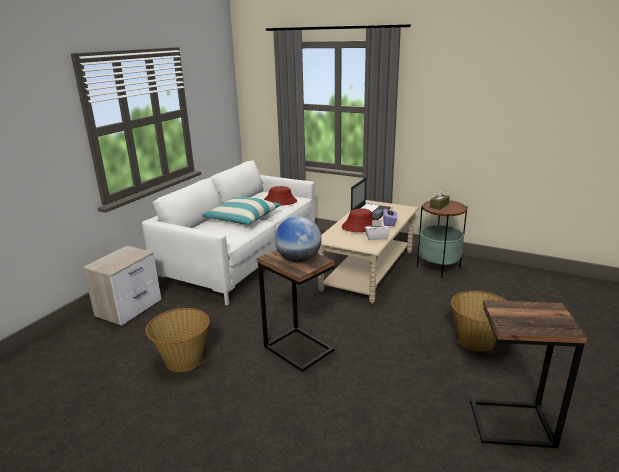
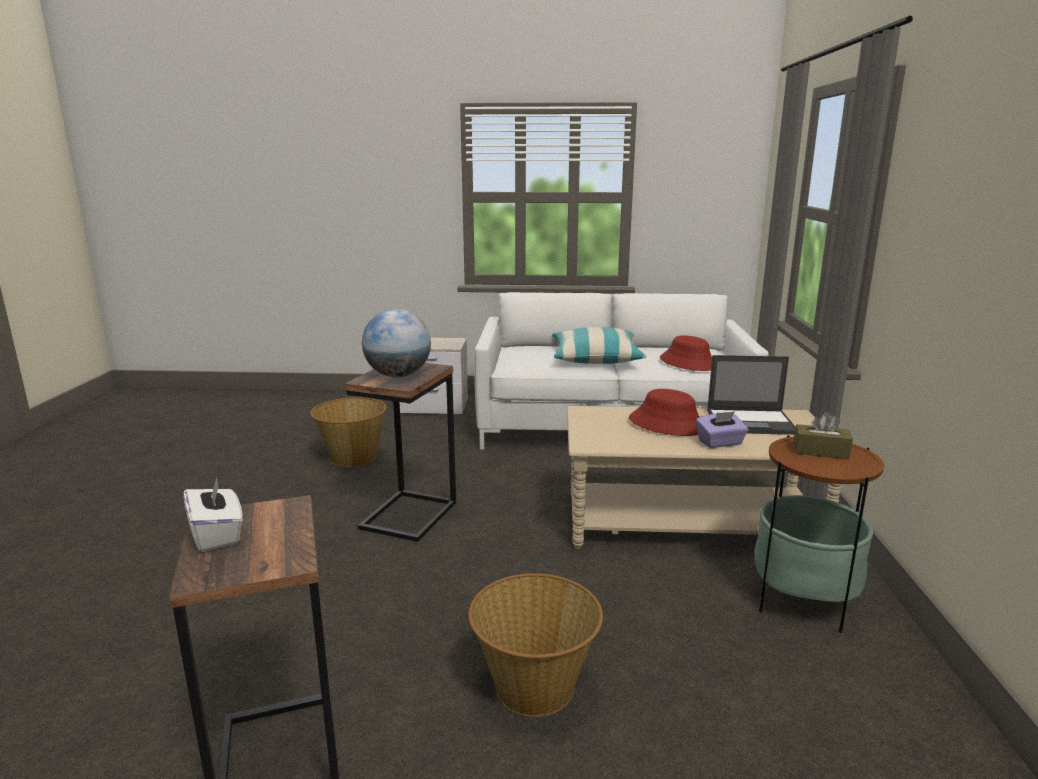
camera: 65 degrees right, 5 degrees down
white tissue box [365,220,390,240] -> white tissue box moved to [183,477,243,552]

